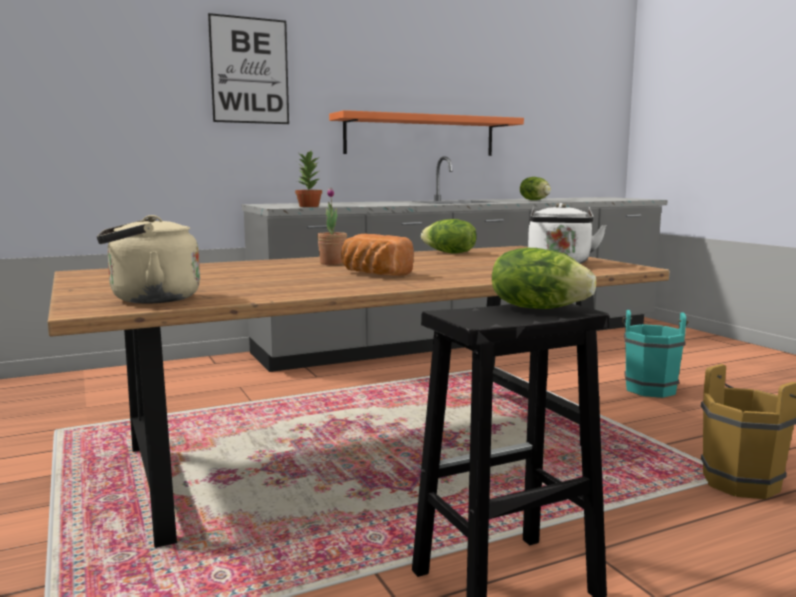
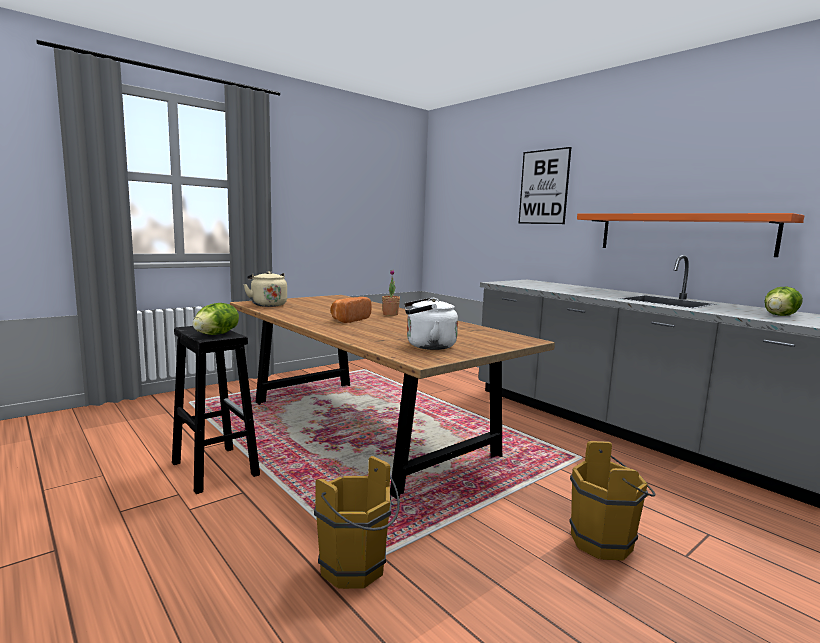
camera: 75 degrees right, 0 degrees up
potted plant [295,151,322,207] -> none
lettuce [421,219,477,253] -> none
turquoise bucket [622,310,689,398] -> brown bucket [569,441,656,561]

